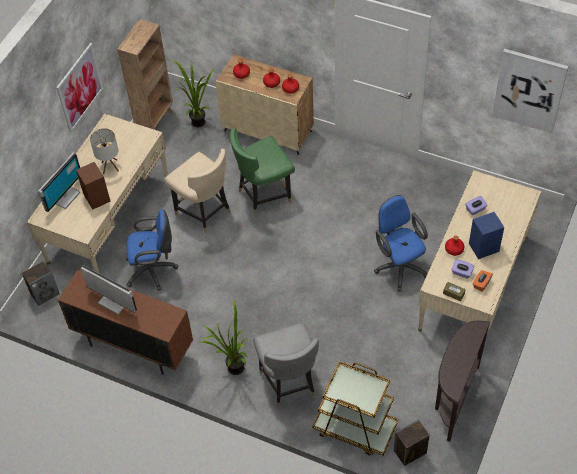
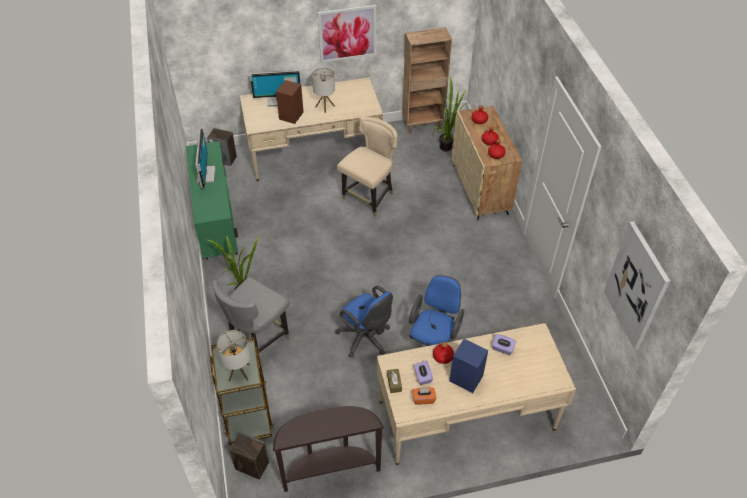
camera: 50 degrees right, 5 degrees down
brown cabinet [58,270,193,375] -> green cabinet [186,141,238,260]
blue office chair [126,209,178,291] -> blue office chair moved to [335,286,393,358]
beige chair [164,149,231,233] -> beige chair turned 150 degrees counterclockwise [337,117,397,217]
green chair [230,128,295,215] -> none
none -> table lamp [216,330,250,381]

